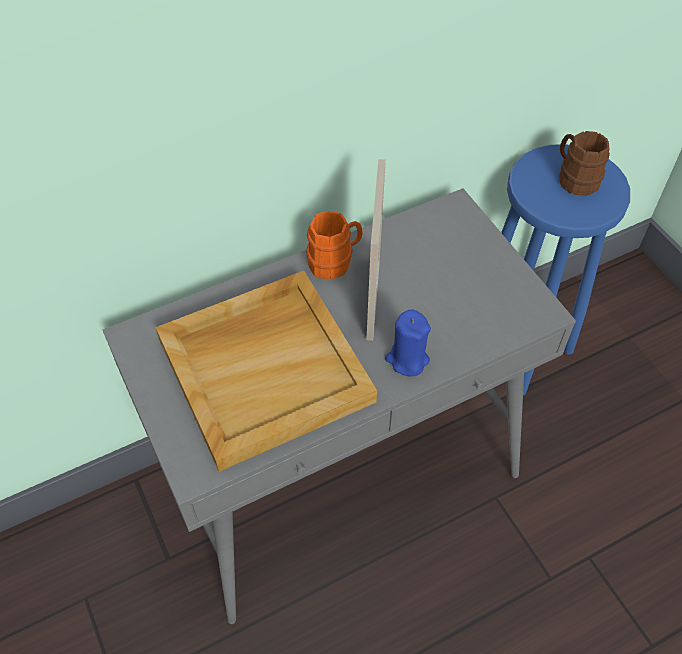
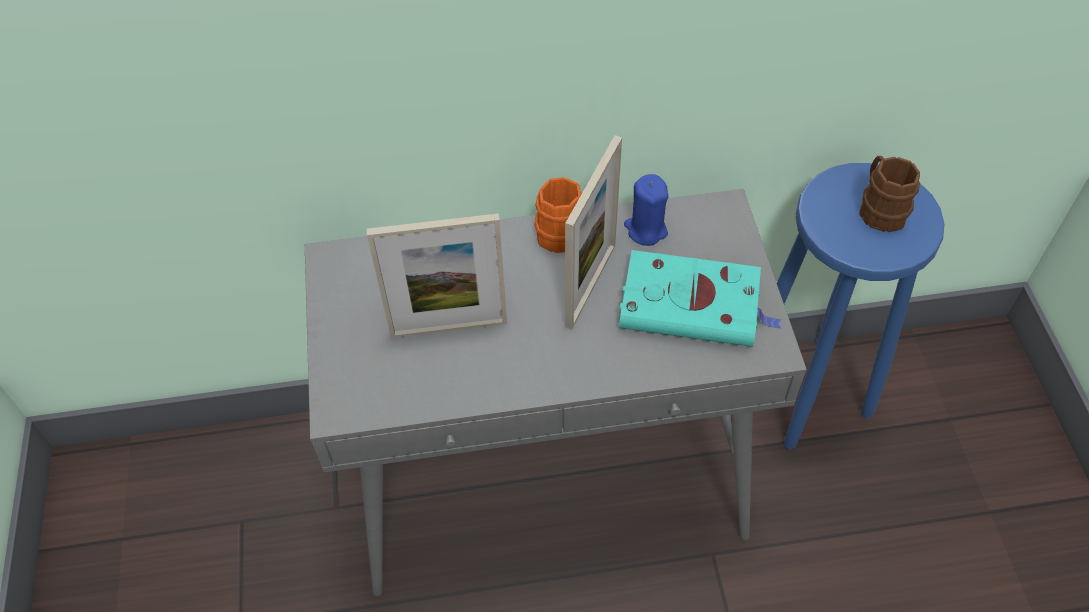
camera: 20 degrees right, 0 degrees up
beige tray [155,271,377,472] -> picture frame [367,213,507,338]
blue candle [385,309,431,377] -> blue candle moved to [624,174,668,246]
none -> turquoise book [619,250,782,347]

